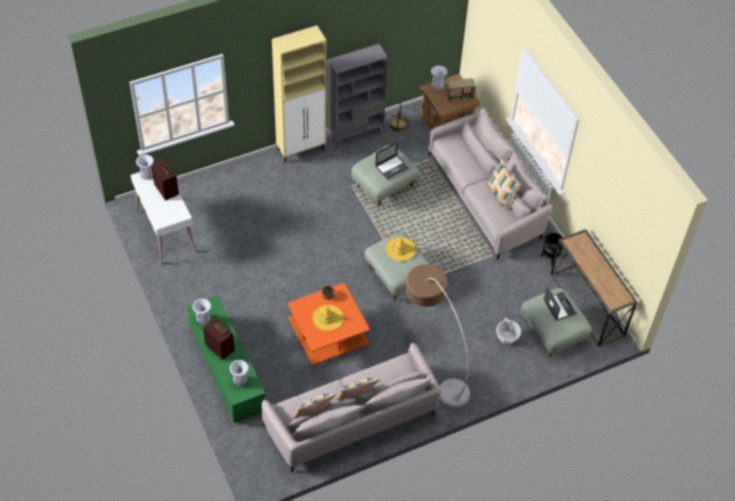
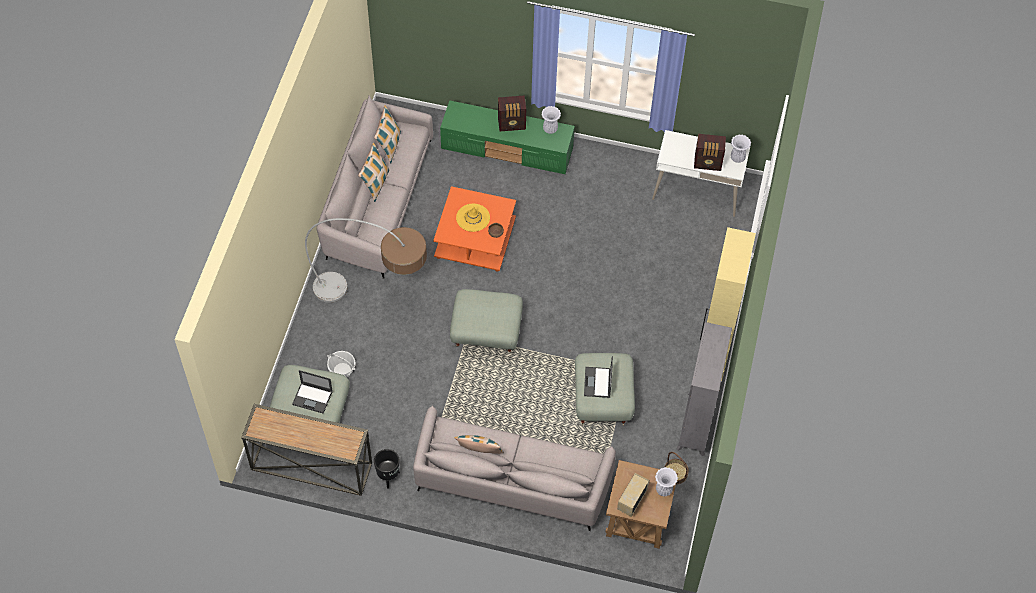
camera: 130 degrees right, 5 degrees up
white vase [229,360,249,386] -> none
yellow hat [385,237,415,261] -> none

